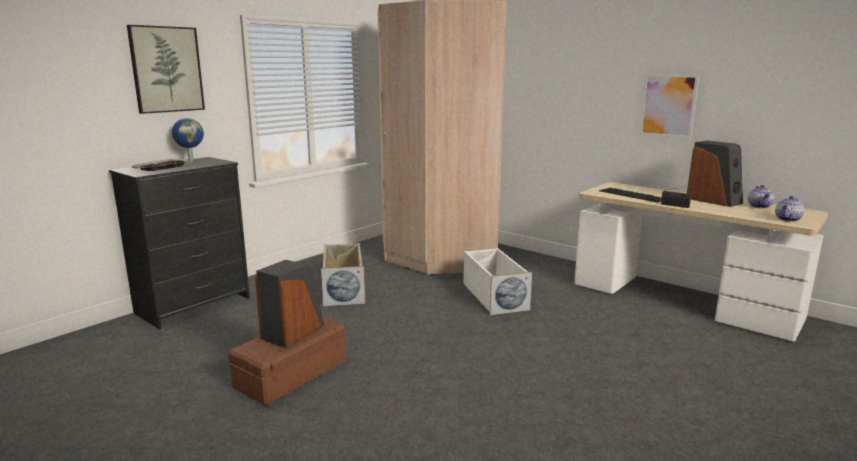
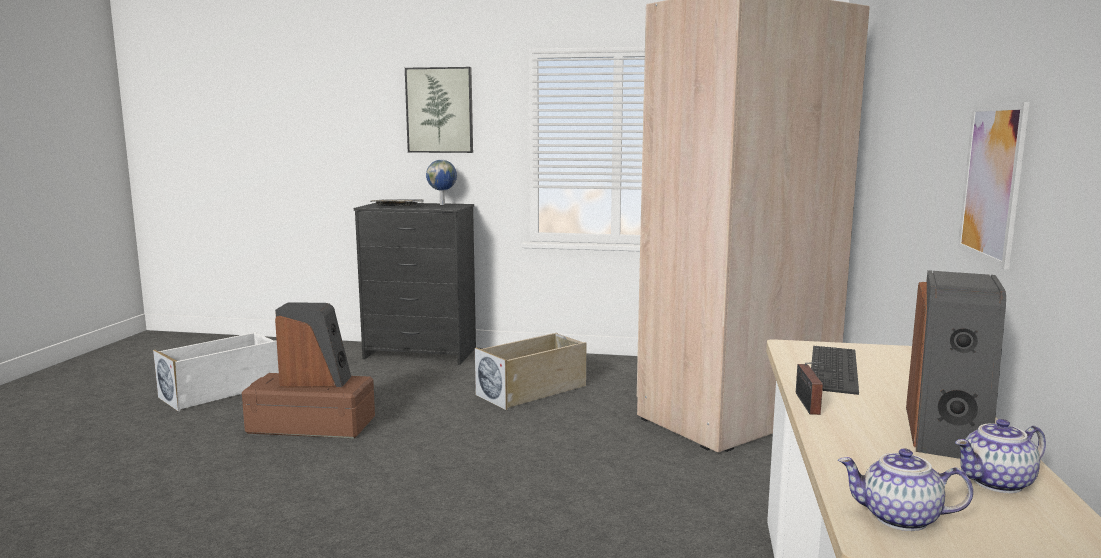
camera: 60 degrees right, 5 degrees down
white storage box [463,248,532,315] -> white storage box moved to [153,332,279,411]

